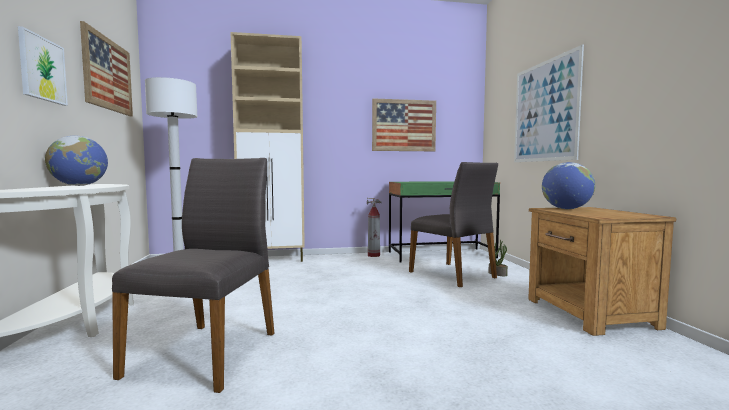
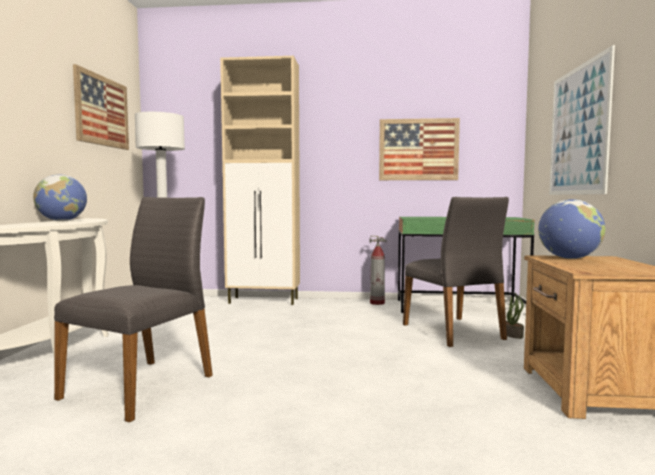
camera: 15 degrees right, 0 degrees up
picture [18,26,68,106] -> none

